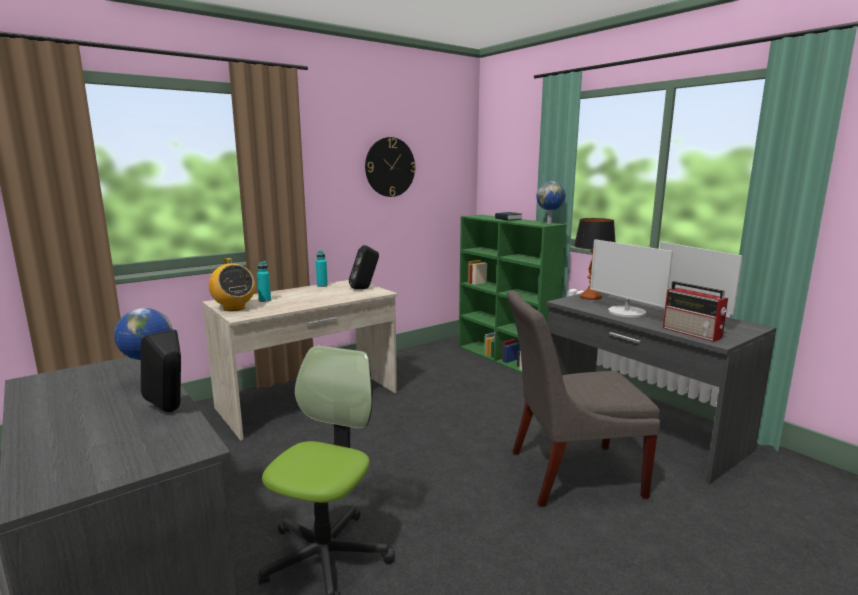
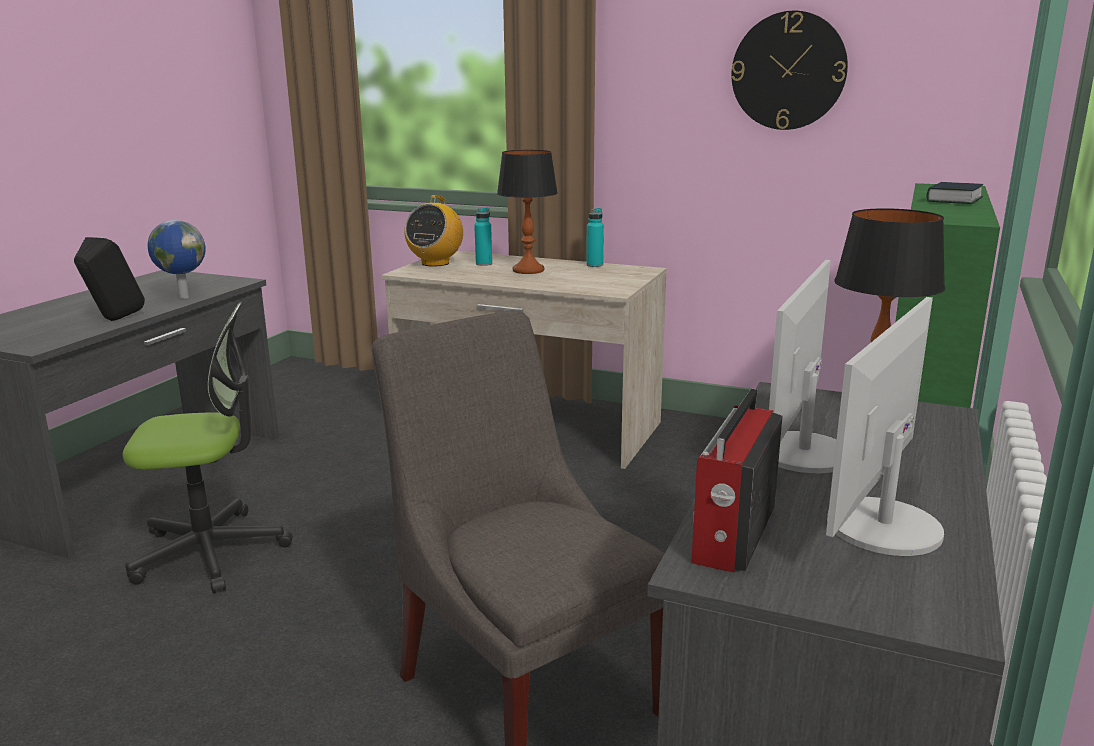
camera: 60 degrees right, 5 degrees up
black speaker [349,245,379,289] -> none
globe [536,181,565,224] -> none
none -> table lamp [497,150,558,274]

